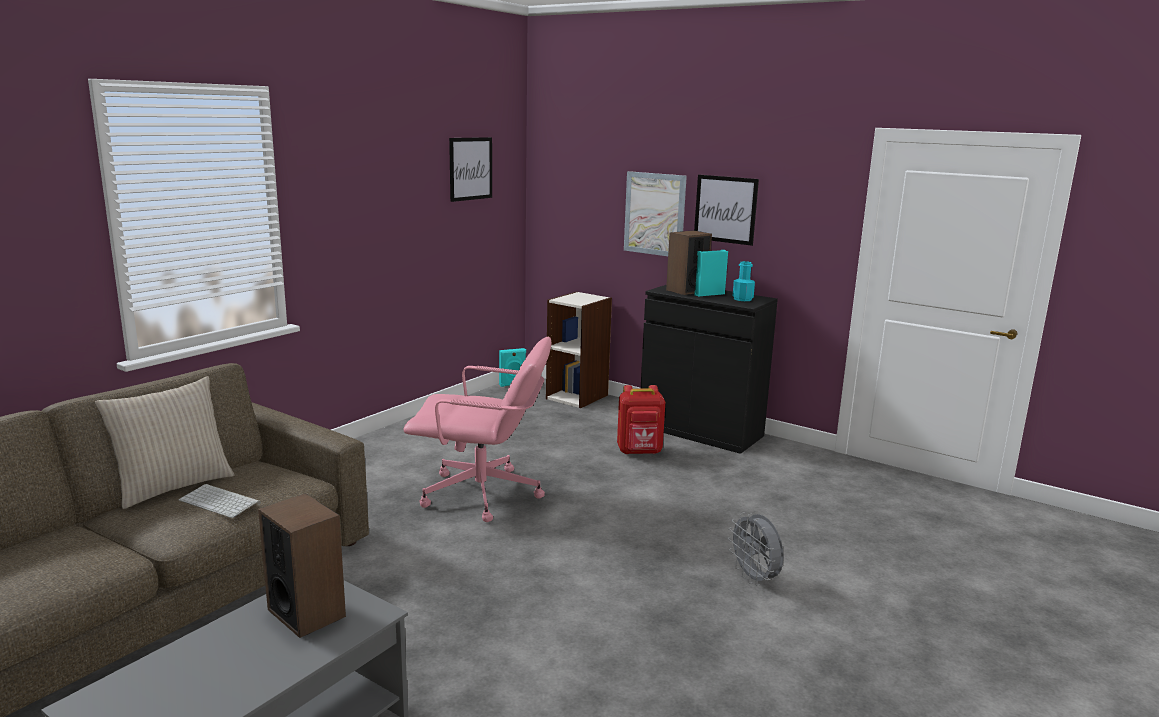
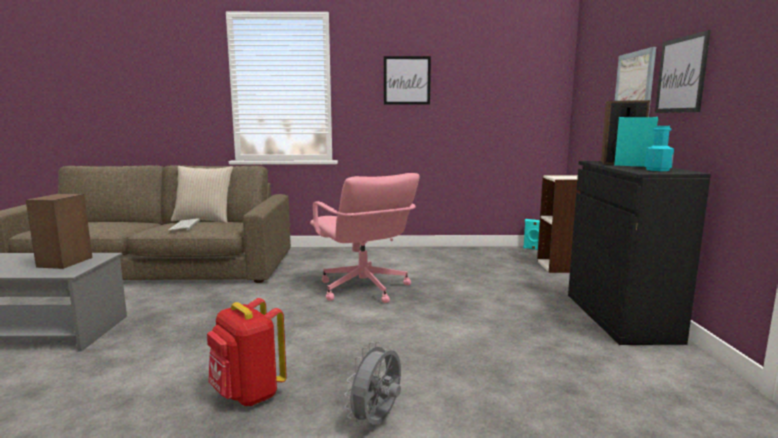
camera: 55 degrees right, 5 degrees down
picture [449,137,492,202] -> picture moved to [384,56,431,105]
red backpack [617,385,665,454] -> red backpack moved to [207,298,287,406]

